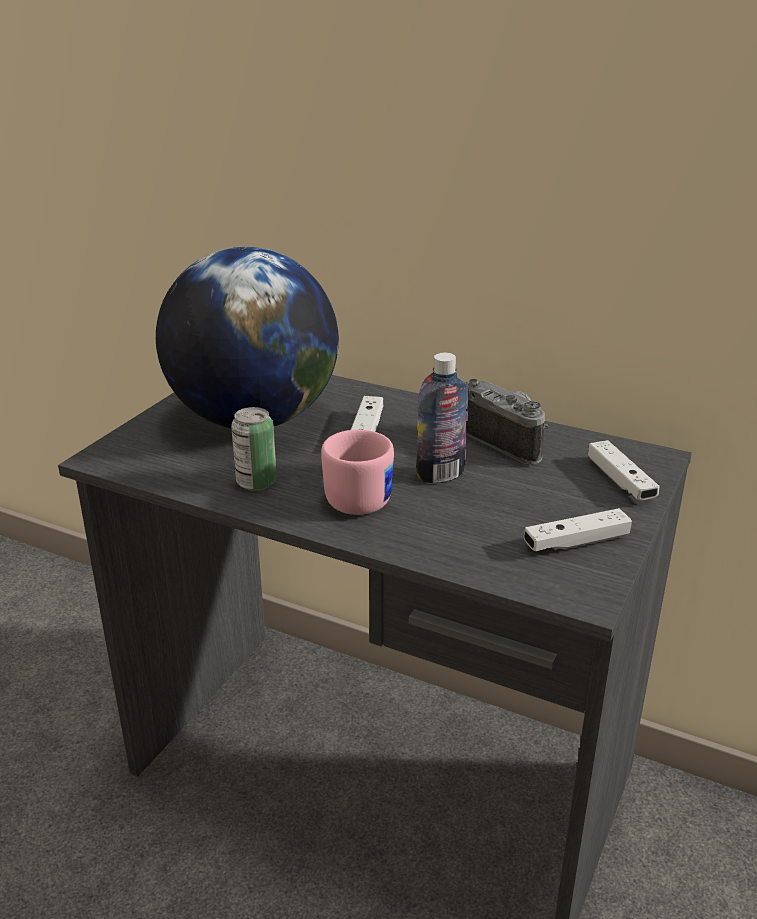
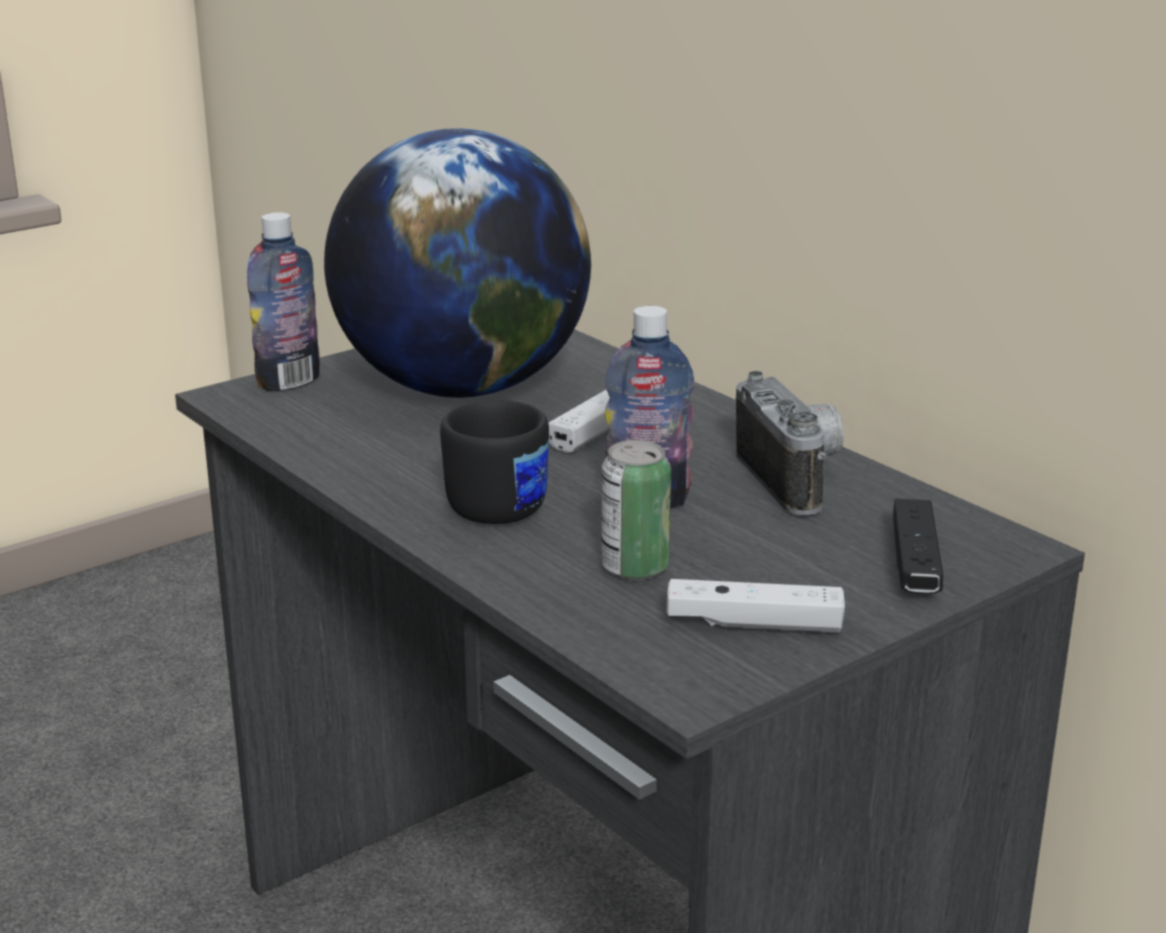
camera: 25 degrees right, 5 degrees down
can [231,407,277,491] -> can moved to [601,440,671,580]
pink mug [321,430,394,515] -> black mug [440,400,549,524]
white game controller [588,440,660,500] -> black game controller [893,498,943,594]
none -> bottle [247,212,320,391]

